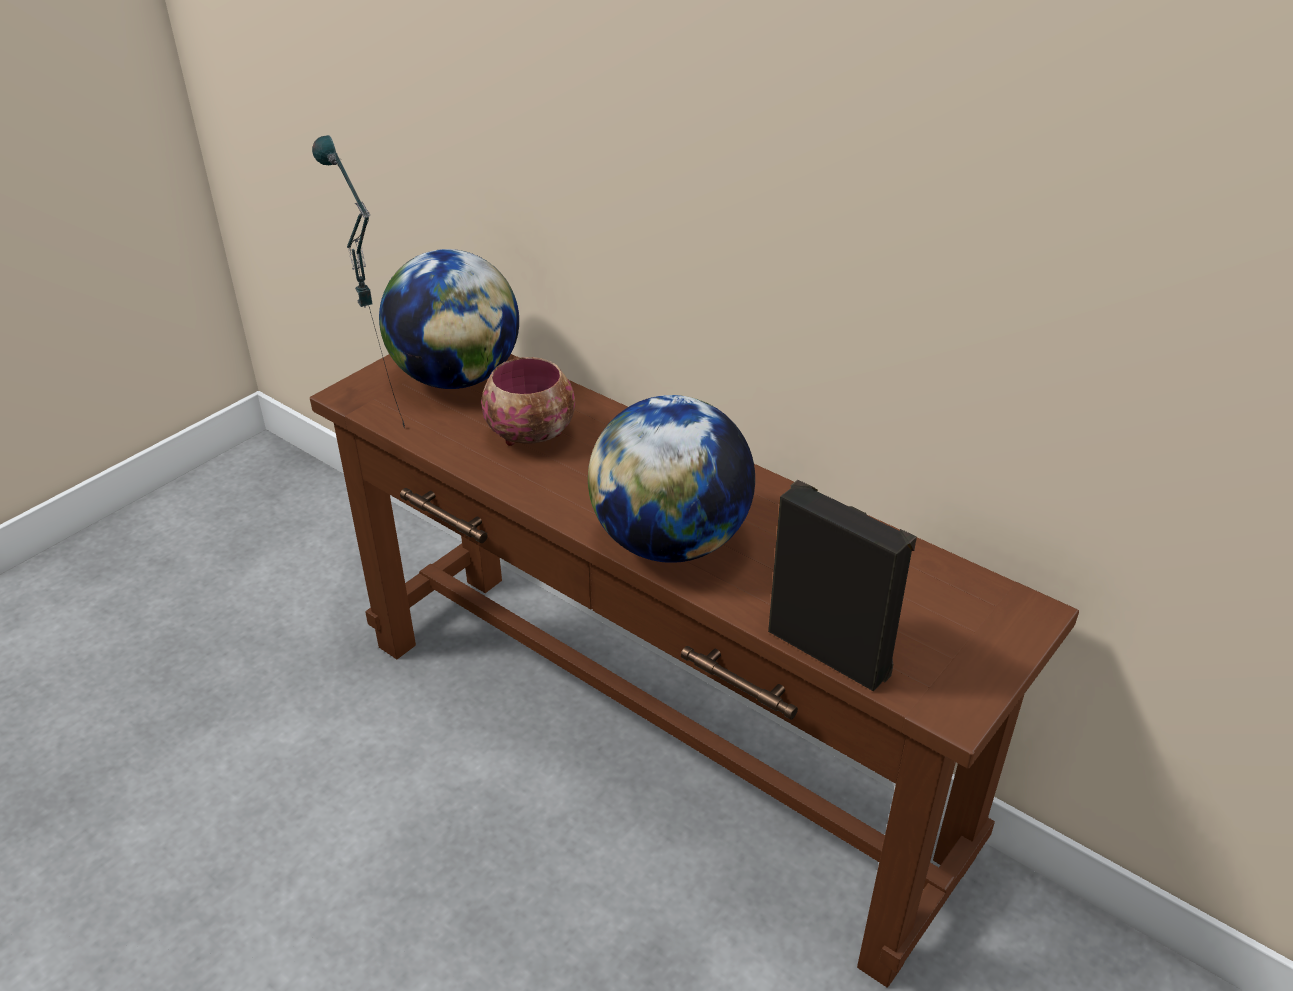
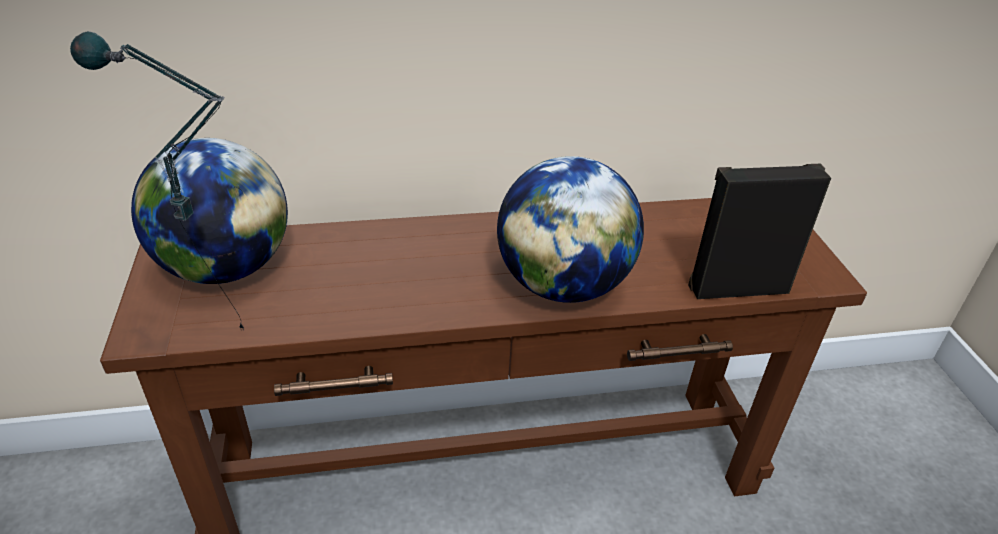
camera: 50 degrees left, 0 degrees up
bowl [481,357,575,446] -> none

